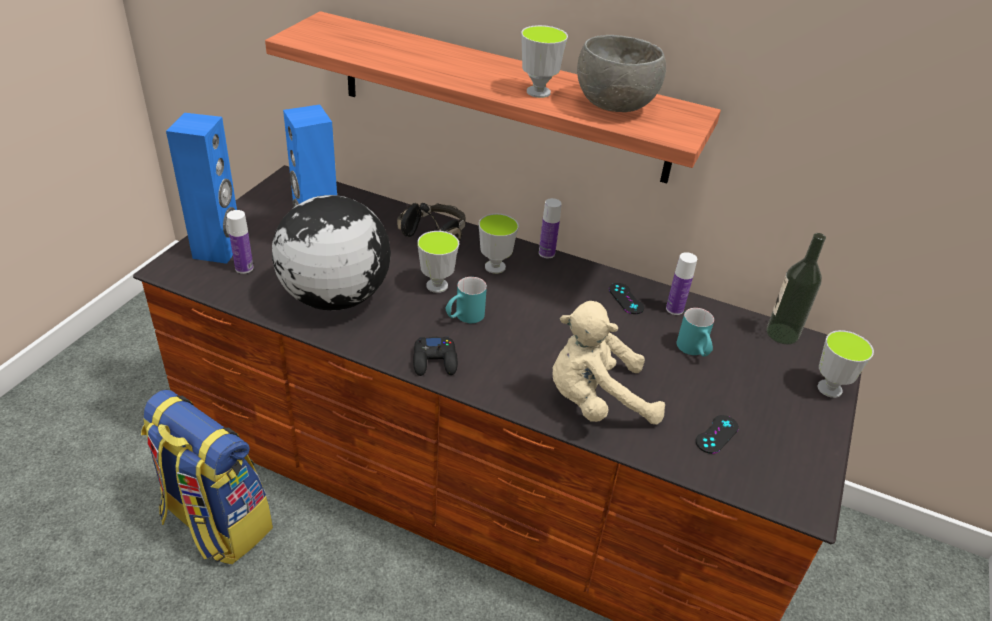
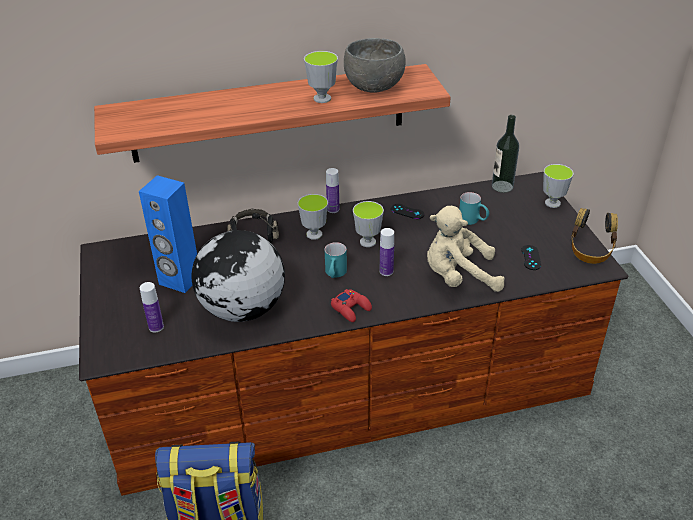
camera: 35 degrees left, 0 degrees up
blue speaker [166,113,237,264] -> none
black game controller [413,337,458,376] -> red game controller [331,289,372,322]
cup [417,231,459,293] -> cup moved to [353,201,384,247]
beige plush toy [552,301,665,424] -> beige plush toy turned 45 degrees clockwise [427,206,505,292]
bottle [666,252,697,315] -> bottle moved to [380,228,394,276]
none -> headphones [571,208,618,264]

